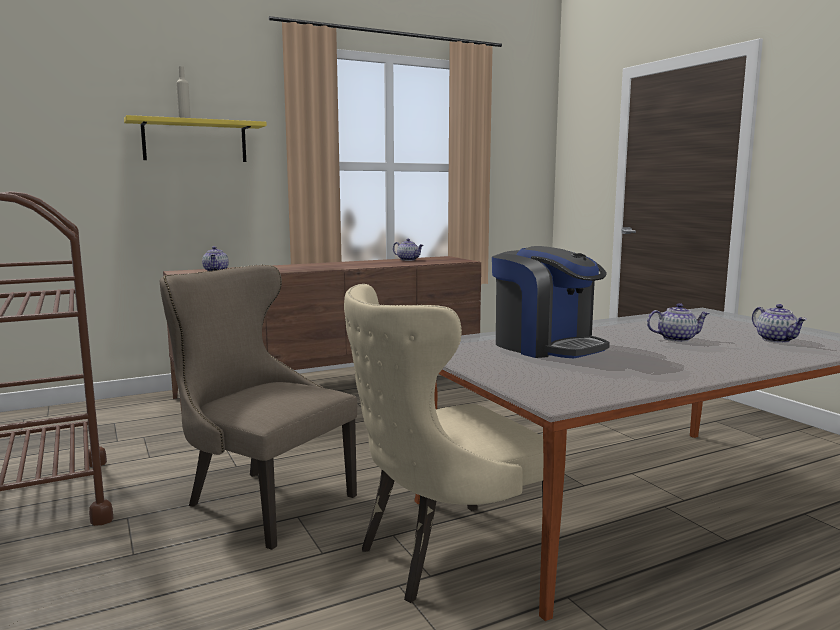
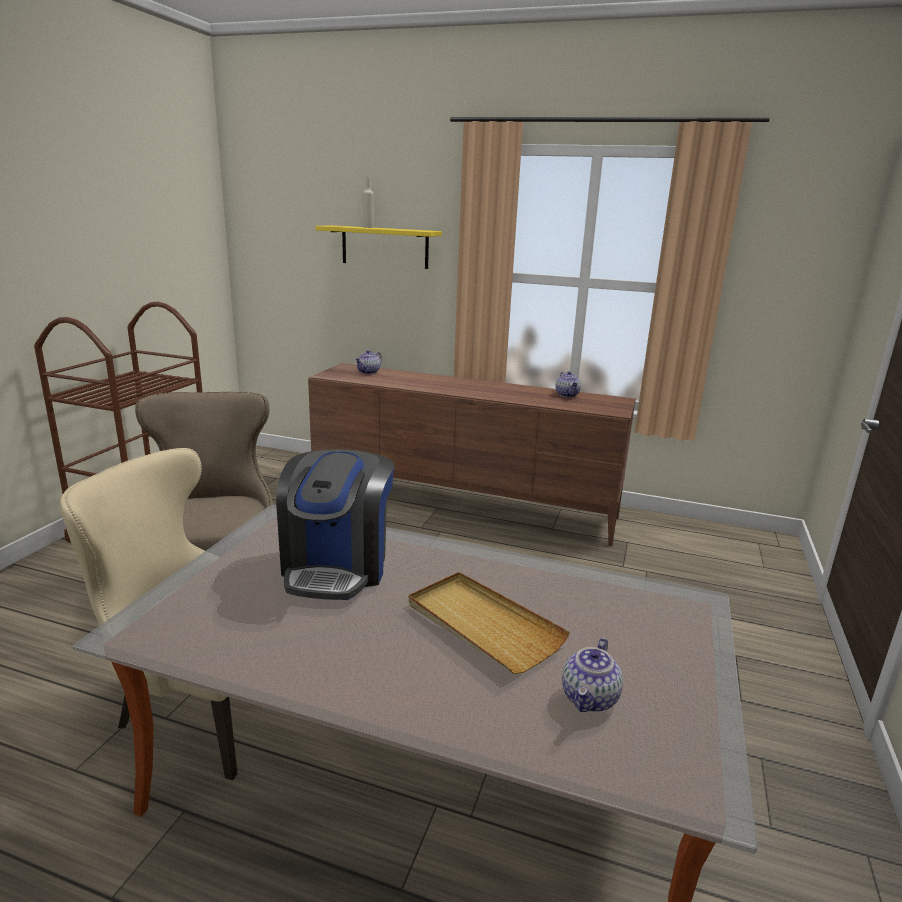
camera: 45 degrees right, 10 degrees up
teapot [647,303,710,342] -> beige tray [408,572,570,674]

